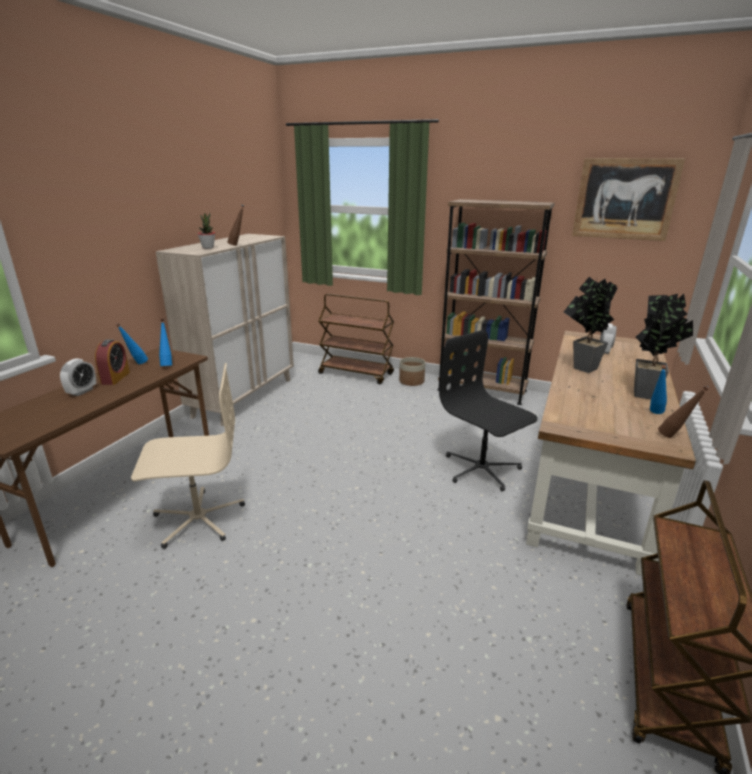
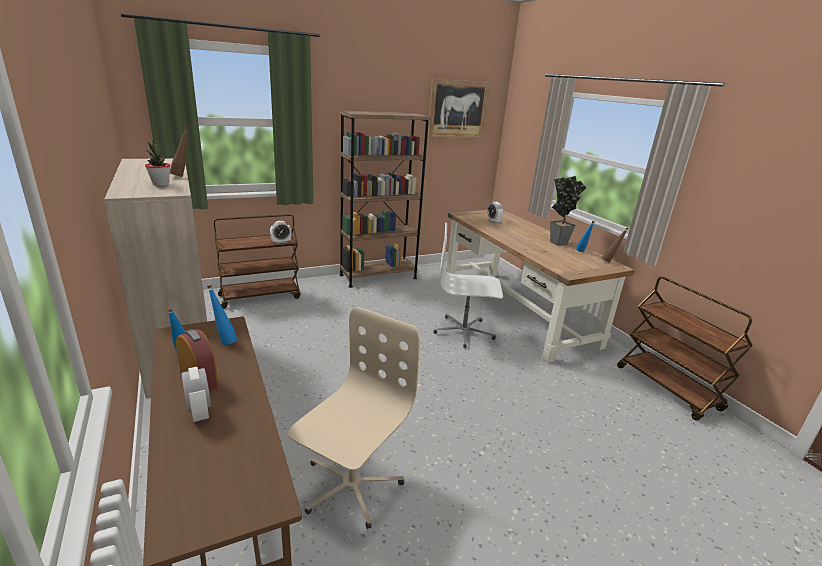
camera: 50 degrees left, 0 degrees up
planter [399,357,425,386] -> none
black office chair [439,330,537,491] -> white office chair [433,222,503,348]
potted plant [564,277,618,373] -> none
none -> alarm clock [270,221,291,244]

